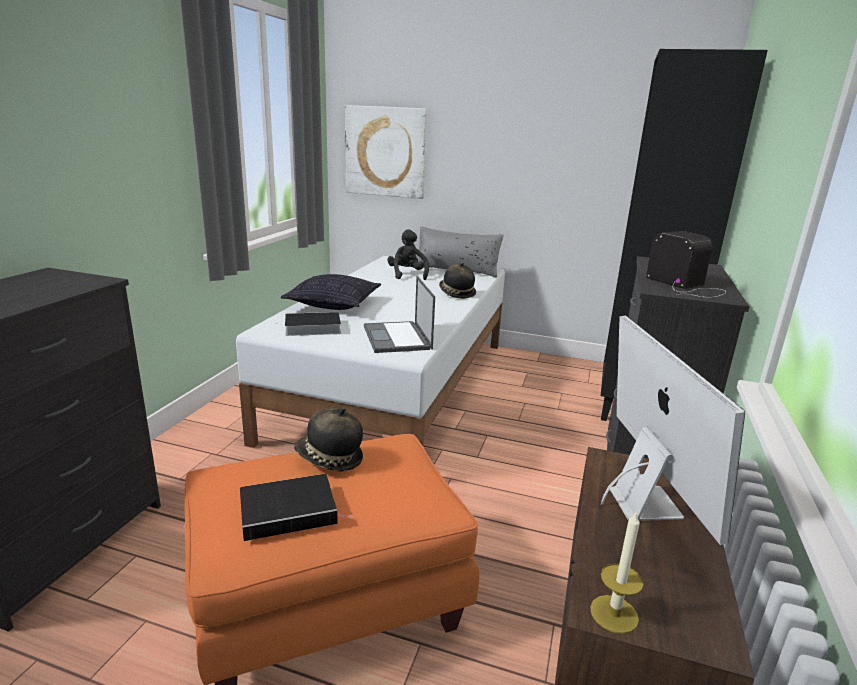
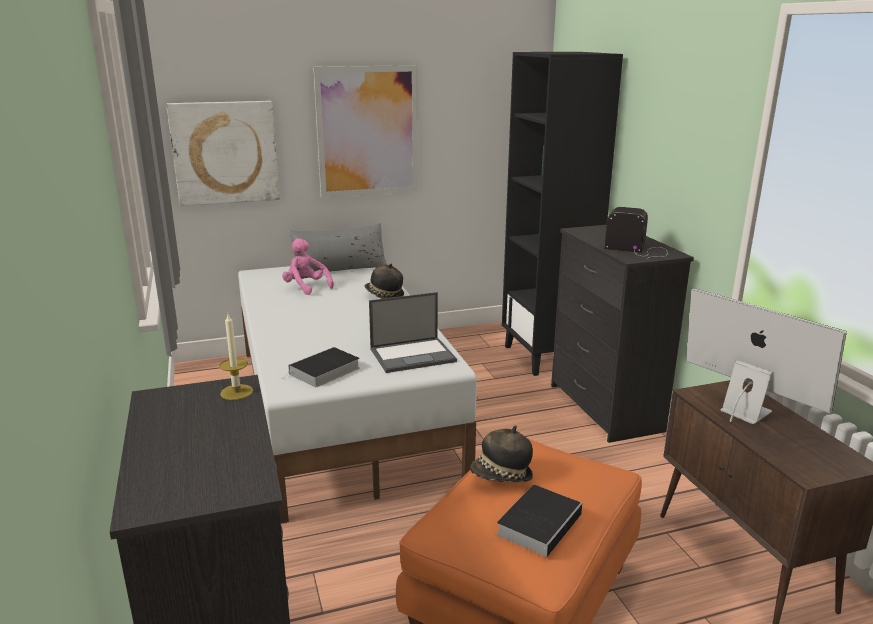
camera: 35 degrees left, 0 degrees up
pillow [281,274,381,310] -> none
laptop [364,276,435,353] -> laptop turned 60 degrees counterclockwise [369,292,457,373]
black plush toy [387,229,429,280] -> pink plush toy [282,238,334,295]
candle [590,511,644,634] -> candle moved to [219,314,253,400]
none -> picture [313,65,418,198]

